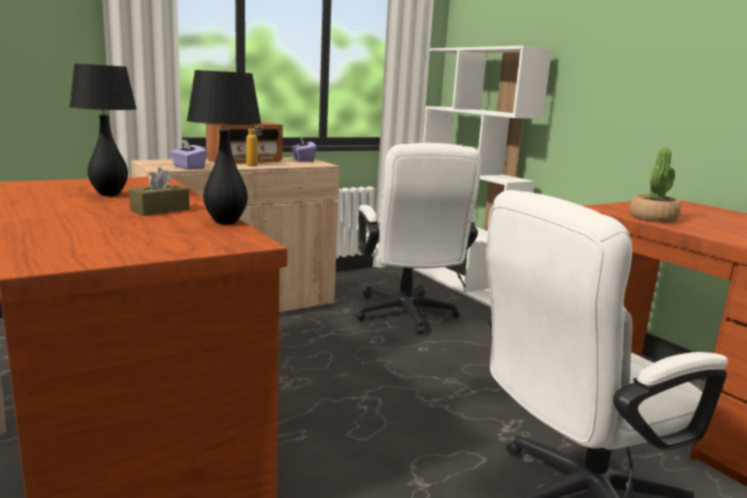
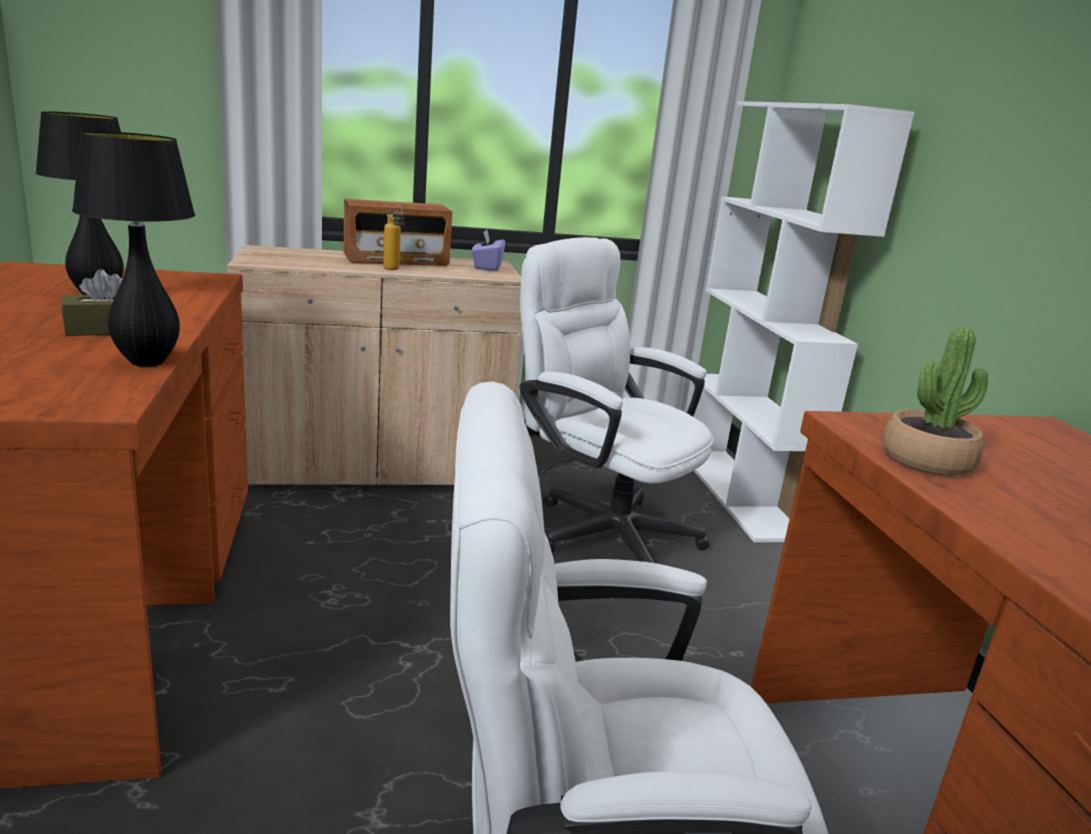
camera: 20 degrees right, 5 degrees up
purple tissue box [170,139,207,170] -> none
white office chair [356,143,481,334] -> white office chair turned 120 degrees clockwise [520,237,713,563]

